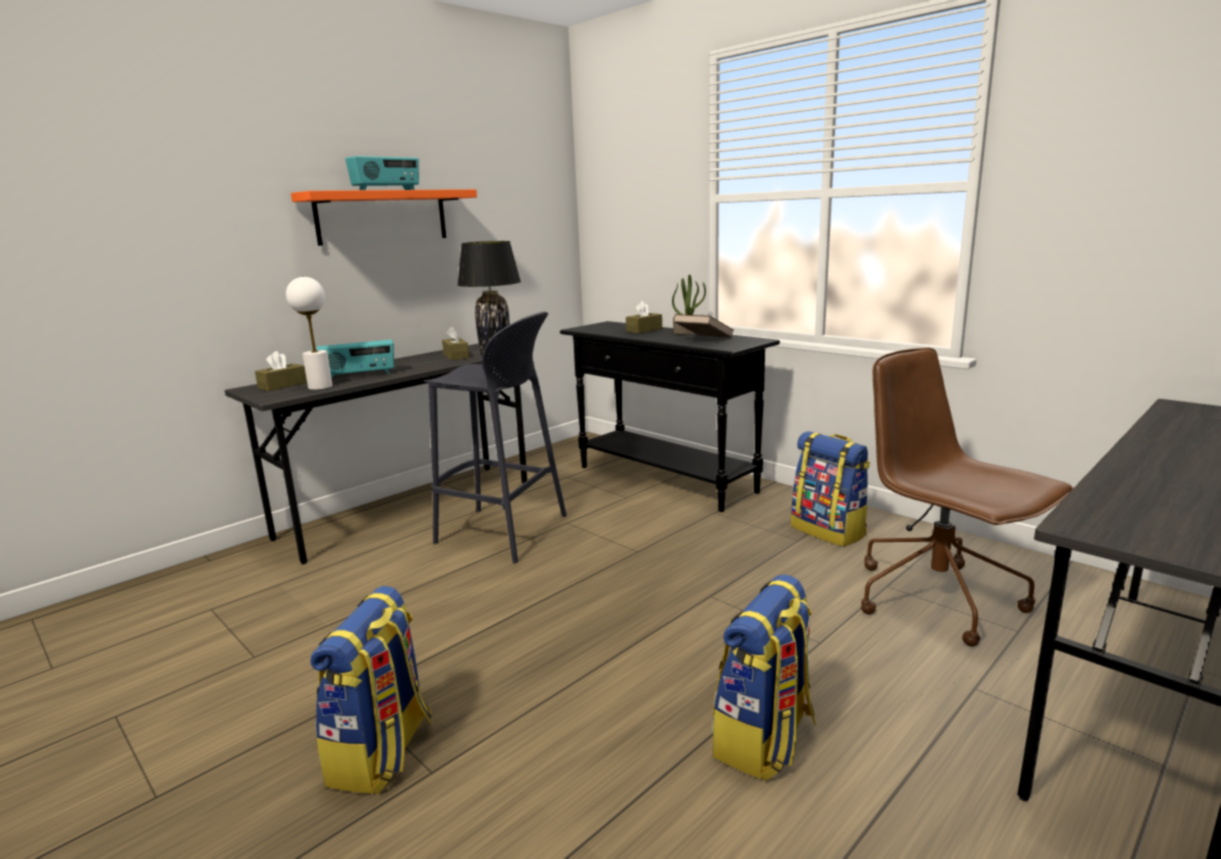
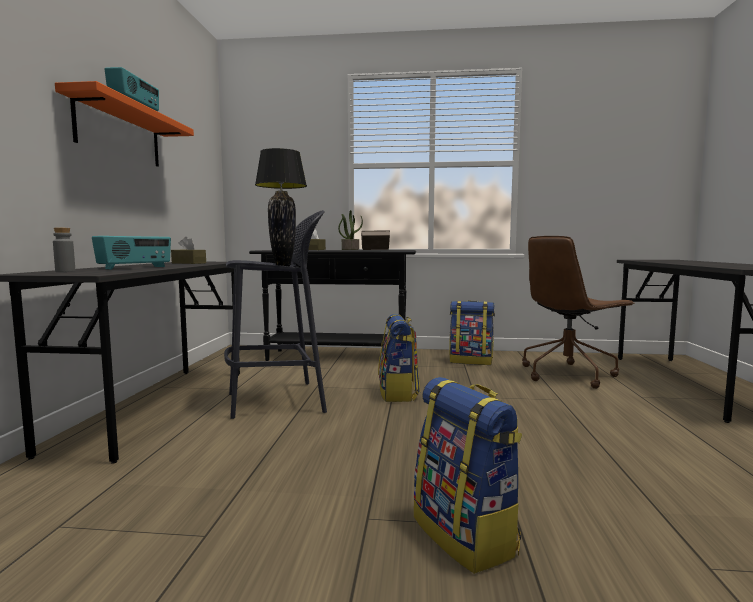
camera: 40 degrees left, 10 degrees down
brown tissue box [255,351,307,391] -> grey bottle [53,228,75,272]
white table lamp [286,277,333,390] -> none
backpack [712,574,816,781] -> backpack moved to [378,314,420,402]
brown office chair [861,348,1074,647] -> brown office chair turned 45 degrees counterclockwise [522,236,635,389]

